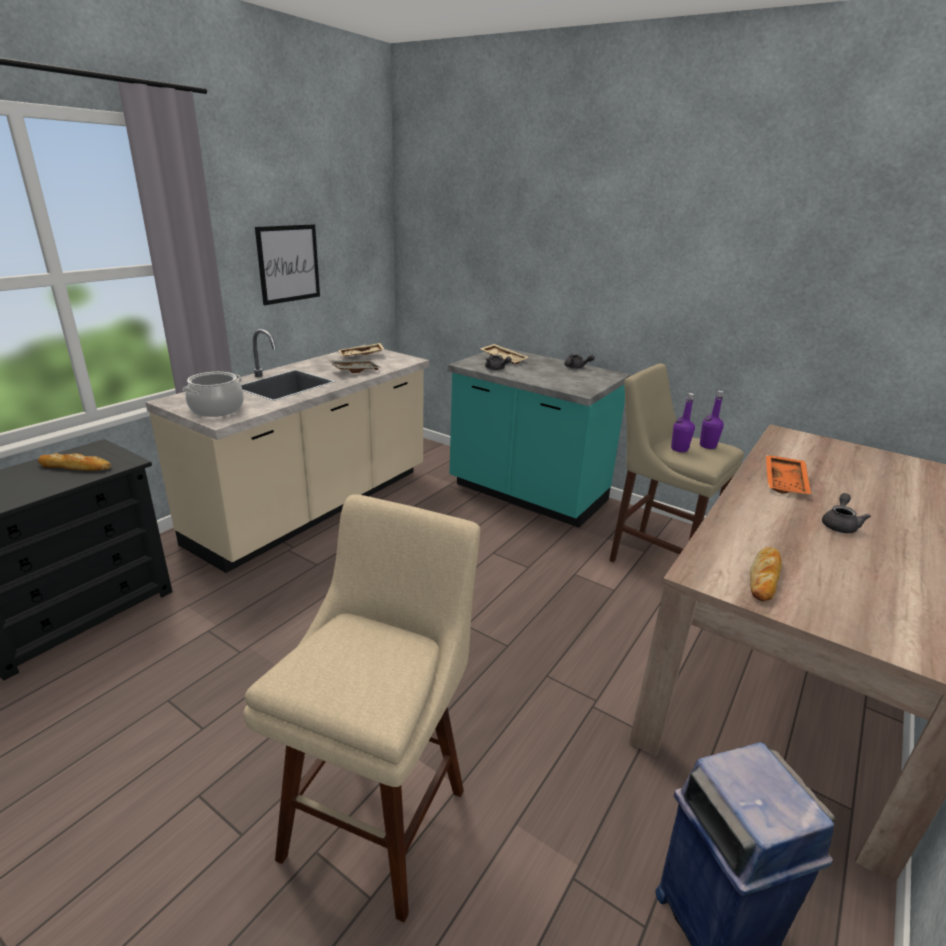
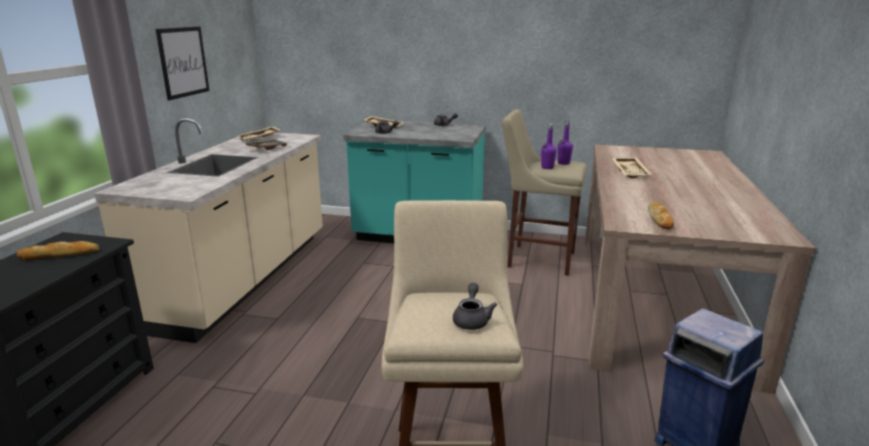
camera: 20 degrees left, 5 degrees down
cooking pot [183,372,244,417] -> none
orange tray [766,455,811,494] -> beige tray [612,157,652,178]
grey teapot [822,493,871,533] -> grey teapot moved to [453,283,497,330]

